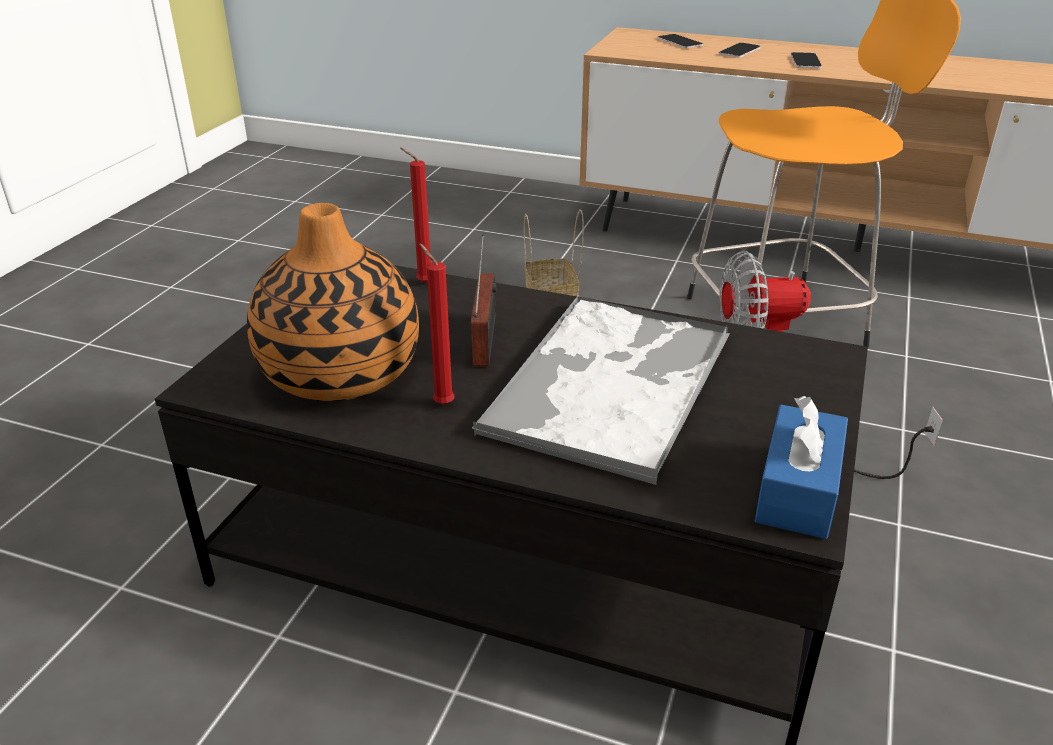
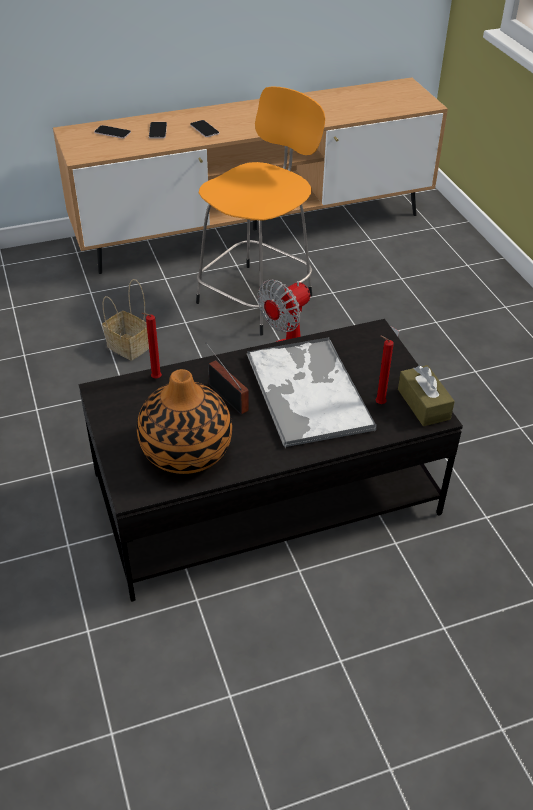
camera: 40 degrees left, 10 degrees up
red candle [419,244,454,405] -> red candle moved to [376,336,394,404]
blue tissue box [755,396,848,539] -> brown tissue box [398,365,455,426]

